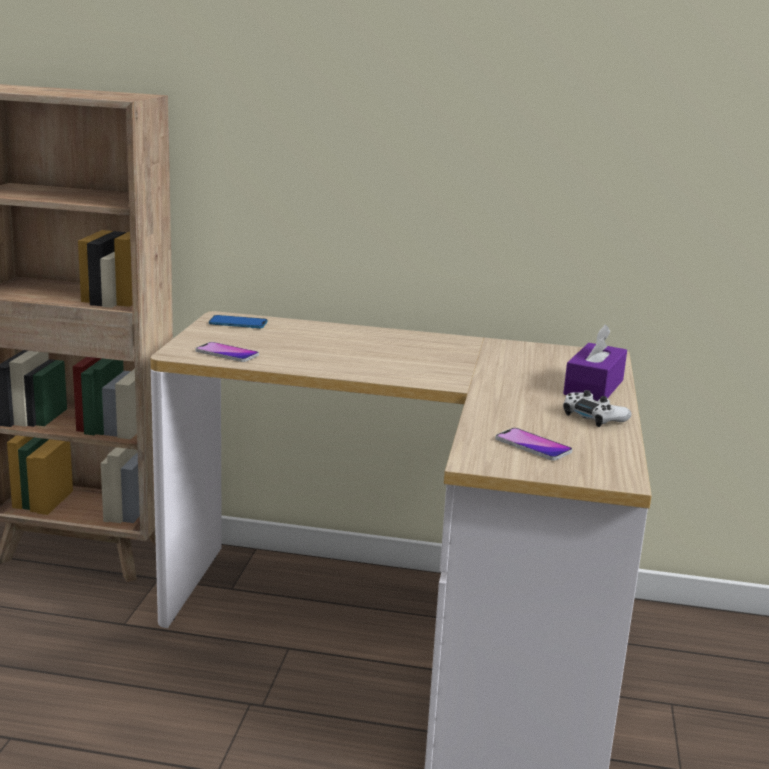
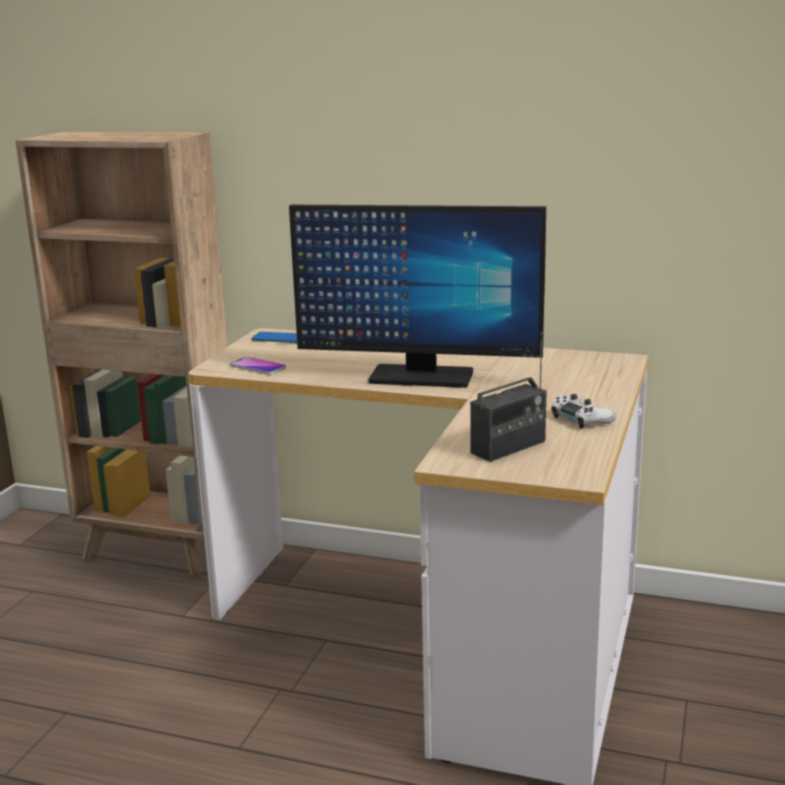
camera: 10 degrees right, 0 degrees up
phone [495,428,572,461] -> radio [470,332,547,462]
purple tissue box [563,325,627,401] -> none
none -> monitor [289,205,546,388]

